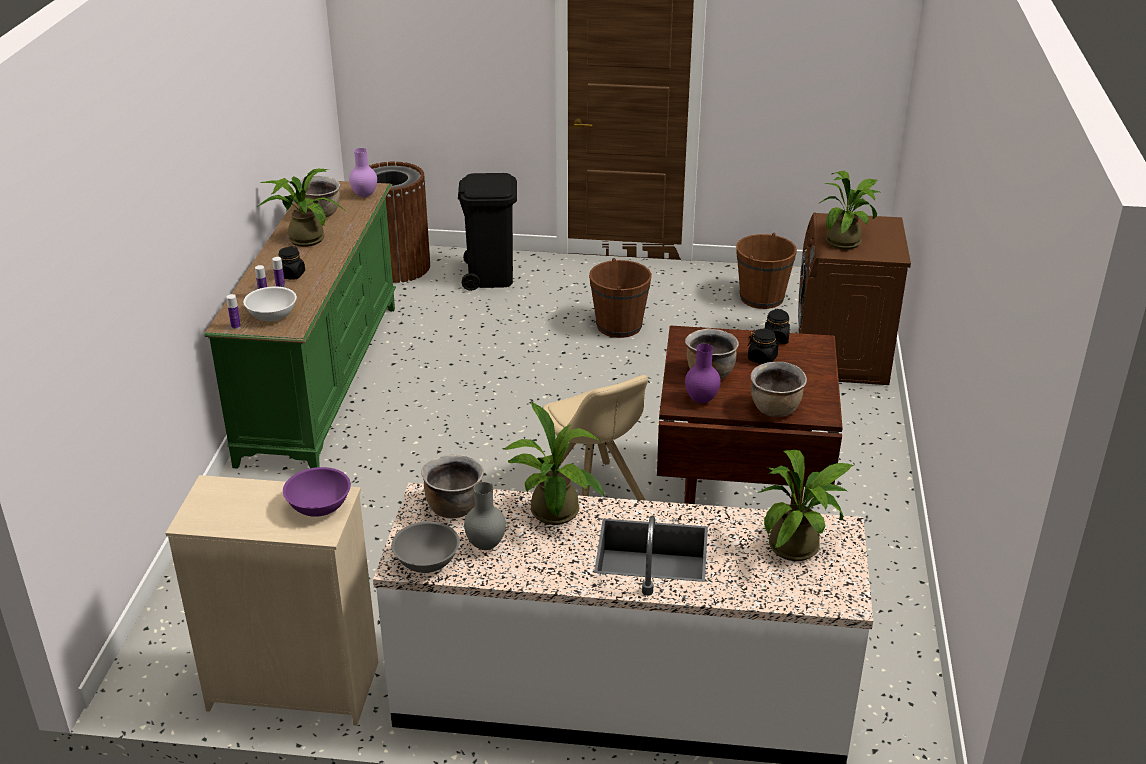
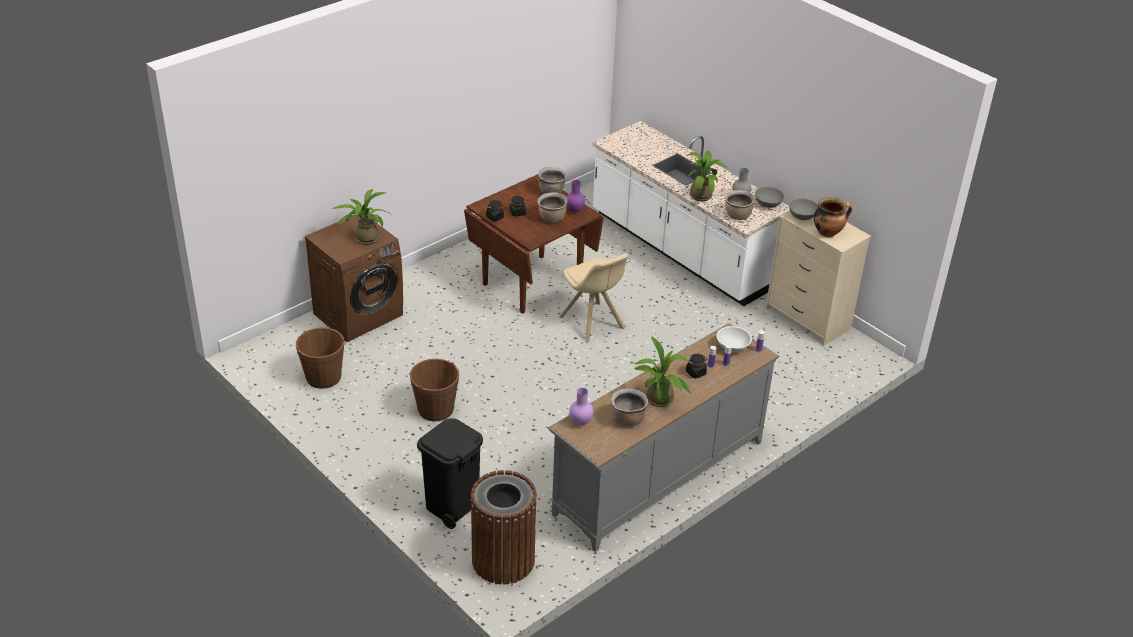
camera: 140 degrees left, 5 degrees up
green cabinet [204,181,396,469] -> grey cabinet [548,323,780,552]
purple bowl [283,467,351,517] -> grey bowl [788,198,819,220]
beige chair [543,375,648,501] -> beige chair turned 135 degrees clockwise [559,253,628,343]
potted plant [758,450,854,561] -> none
none -> cooking pot [814,197,852,237]

